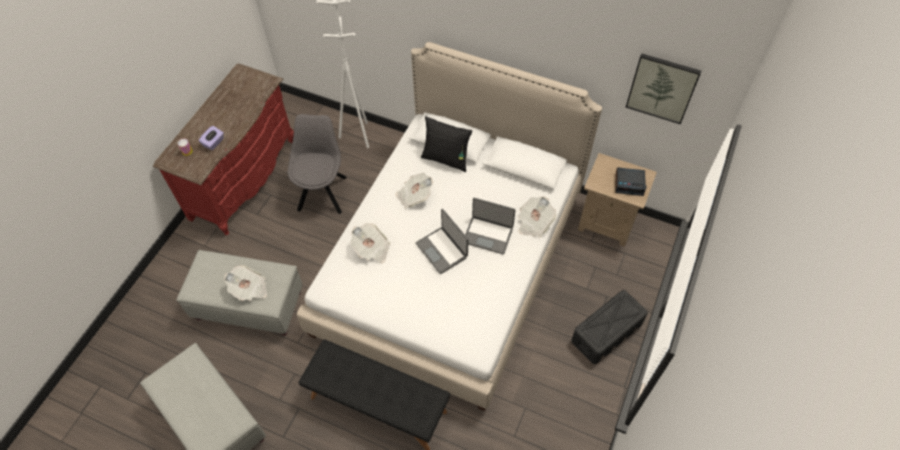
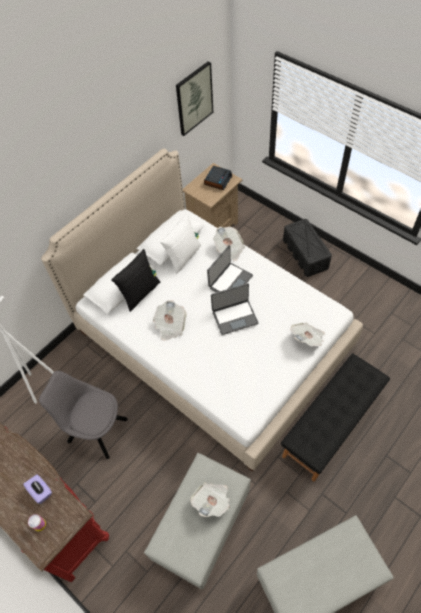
camera: 70 degrees left, 0 degrees up
newspaper [350,223,390,263] -> newspaper moved to [290,322,325,346]
none -> white pillow [160,213,201,274]

